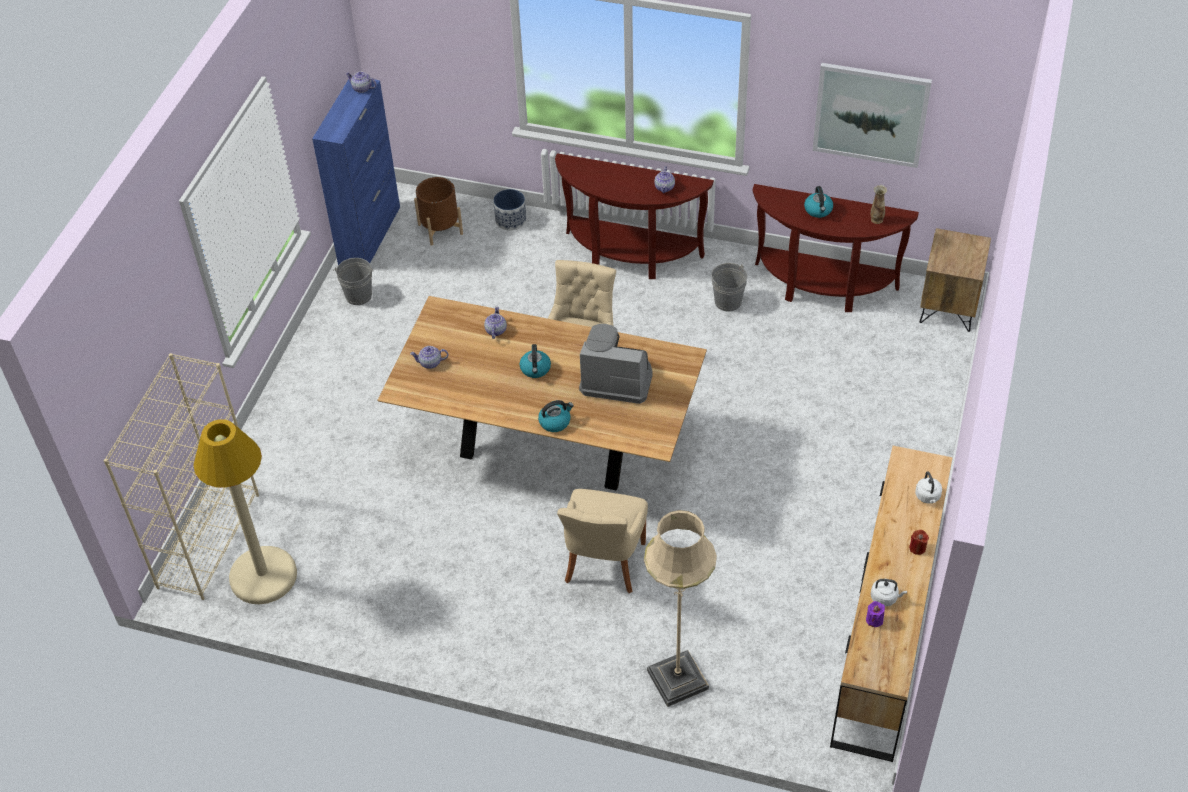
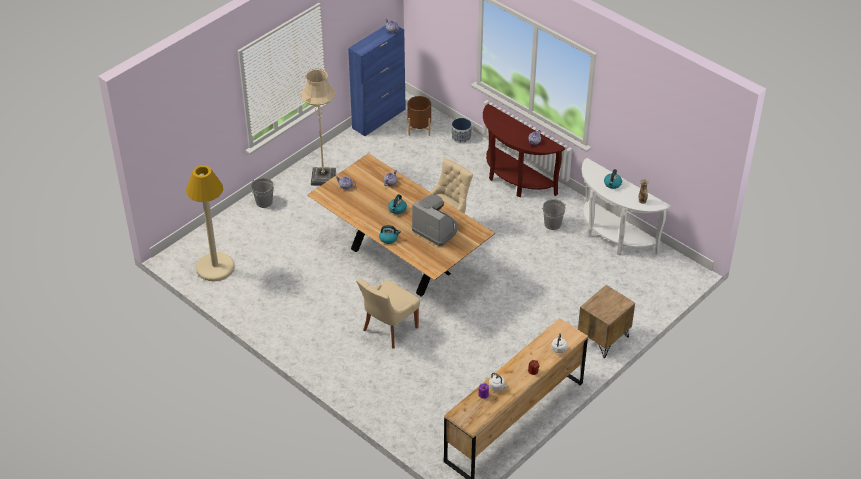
camera: 25 degrees right, 5 degrees down
beige bookcase [104,353,259,600] -> none
grey bucket [333,258,373,305] -> grey bucket moved to [251,178,274,208]
beige floor lamp [644,510,717,707] -> beige floor lamp moved to [300,69,336,186]
brown console table [753,184,919,312] -> white console table [582,158,671,256]
picture [812,63,932,168] -> none
brown nightstand [920,228,991,332] -> brown nightstand moved to [578,285,635,358]

